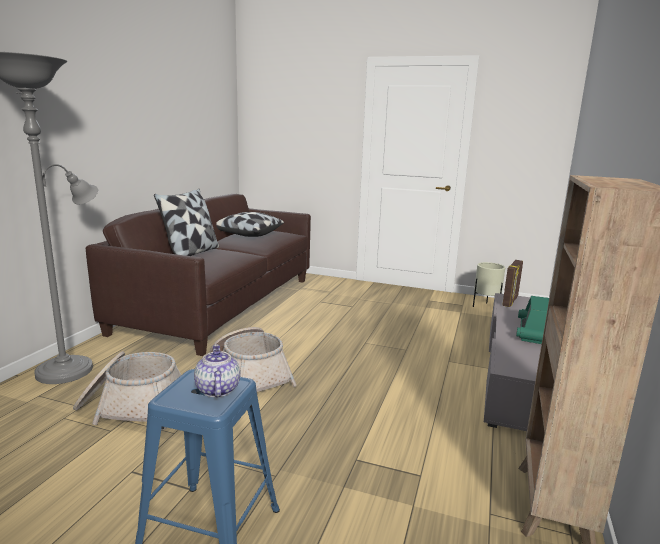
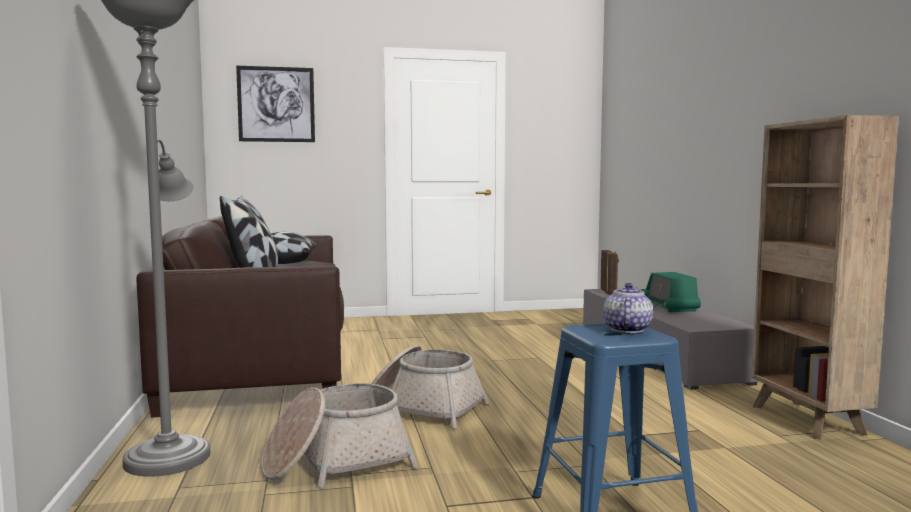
camera: 30 degrees left, 10 degrees down
teapot [194,345,240,397] -> teapot turned 60 degrees clockwise [603,283,653,333]
beige planter [473,262,505,307] -> none
none -> picture [236,66,315,142]

